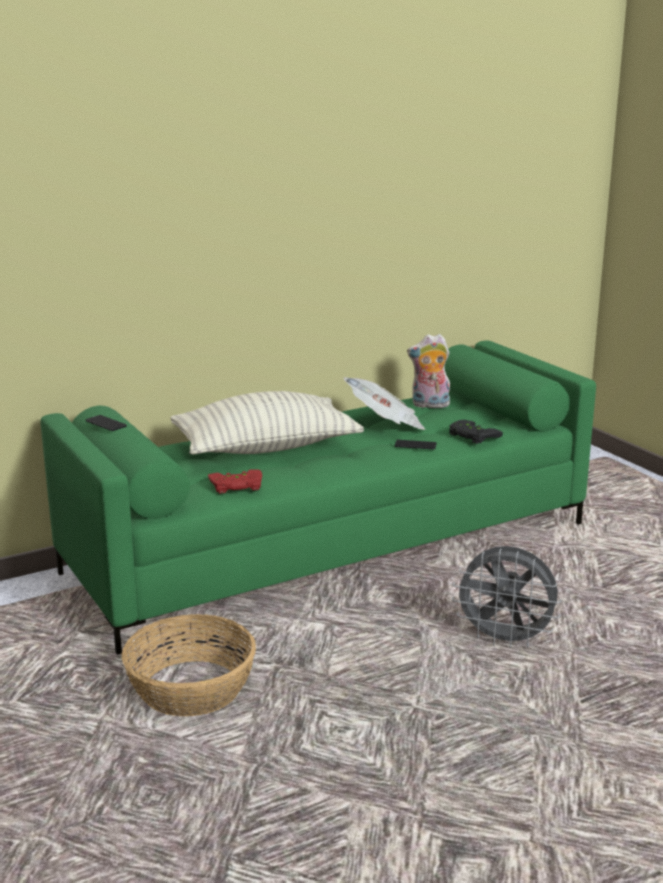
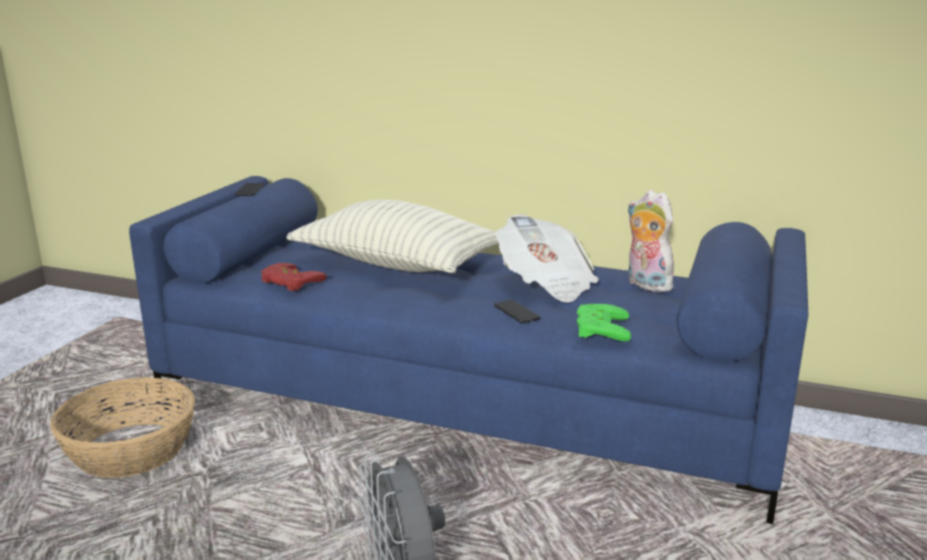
camera: 50 degrees right, 0 degrees up
green sofa [41,340,596,655] -> blue sofa [129,176,808,524]
black game controller [449,420,503,444] -> green game controller [577,304,631,341]

